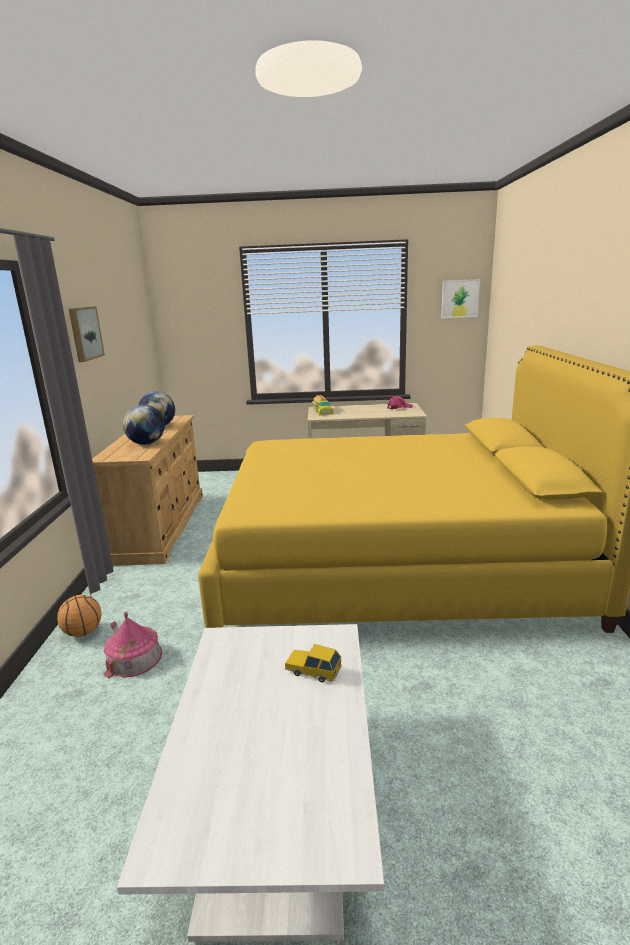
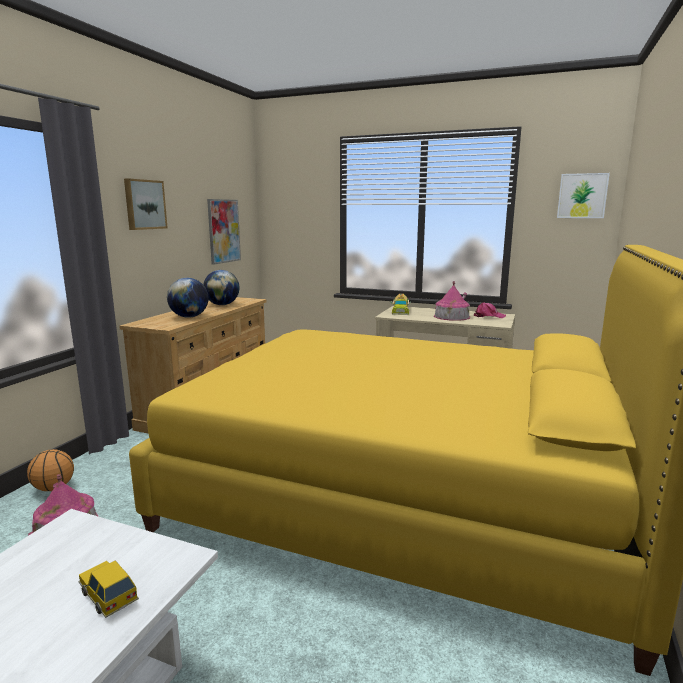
camera: 20 degrees right, 5 degrees down
none -> picture [207,199,241,265]
none -> toy house [434,281,470,321]

